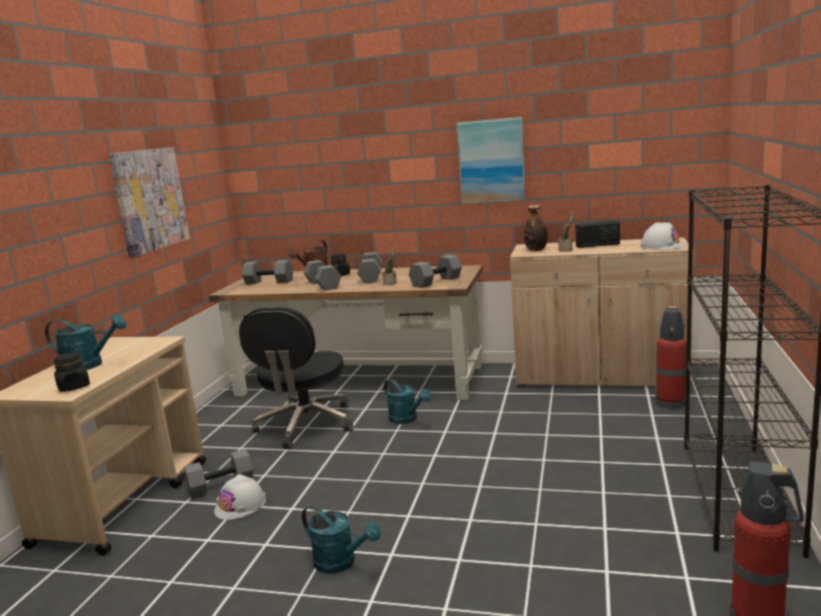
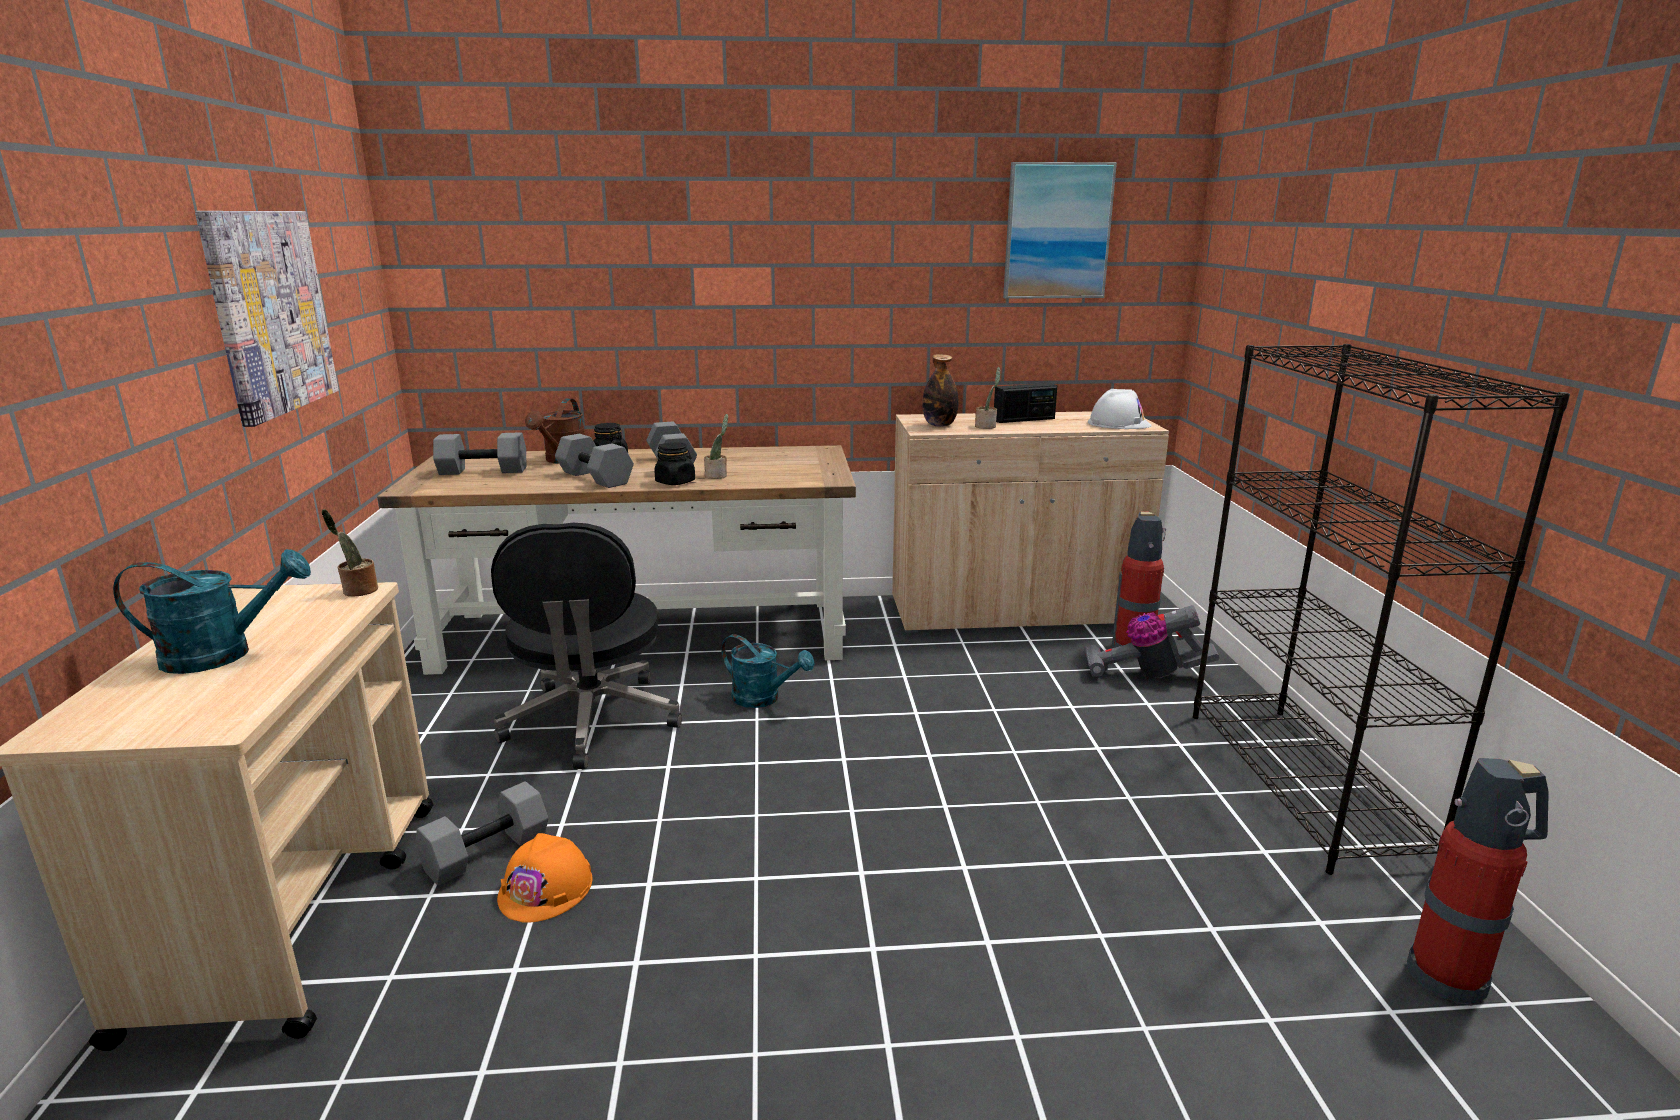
camera: 20 degrees left, 5 degrees up
black jar [54,352,90,392] -> black jar moved to [654,442,695,485]
white hard hat [214,474,266,520] -> orange hard hat [497,833,592,923]
turquoise watering can [302,505,381,574] -> none
grey dumbbell [409,255,462,288] -> none
picture [456,117,526,204] -> picture moved to [1003,162,1117,299]
none -> potted plant [322,509,378,596]
none -> vacuum cleaner [1085,605,1220,679]

